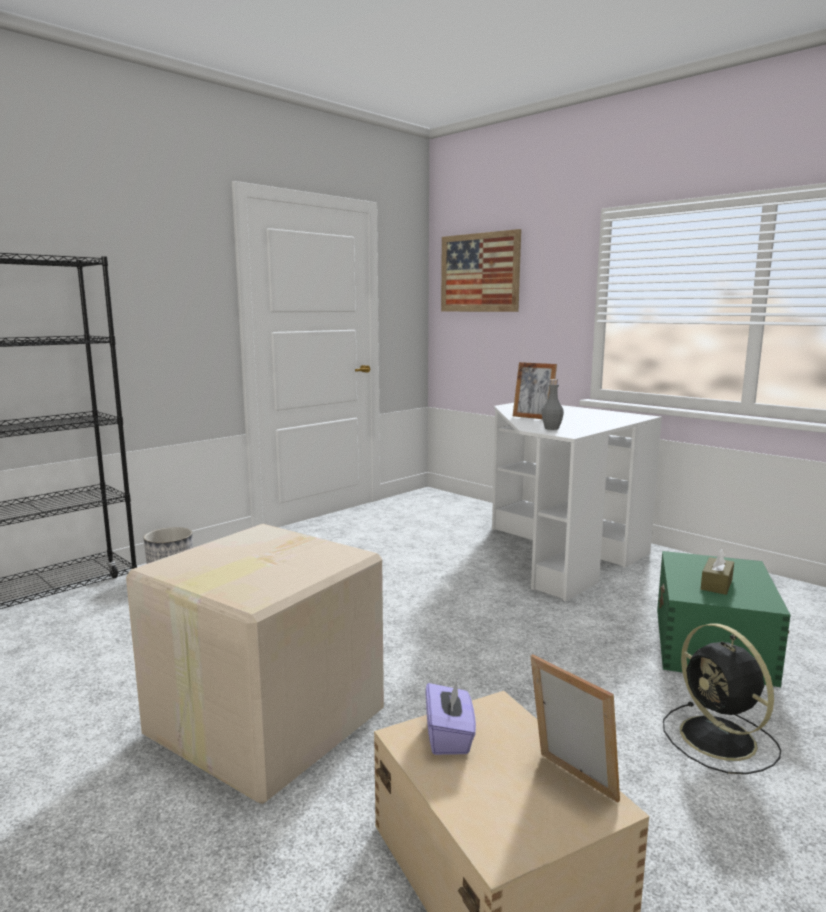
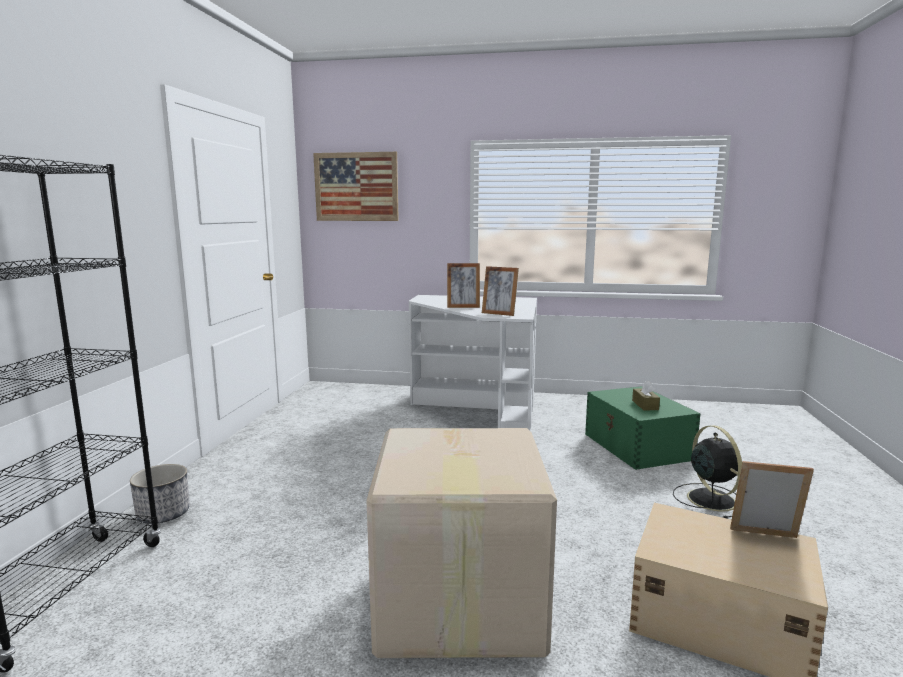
camera: 35 degrees left, 0 degrees up
purple tissue box [425,679,476,755] -> none
grey bottle [541,379,564,430] -> picture frame [482,266,519,316]
black fan [663,623,781,774] -> black fan turned 135 degrees counterclockwise [673,425,742,518]

